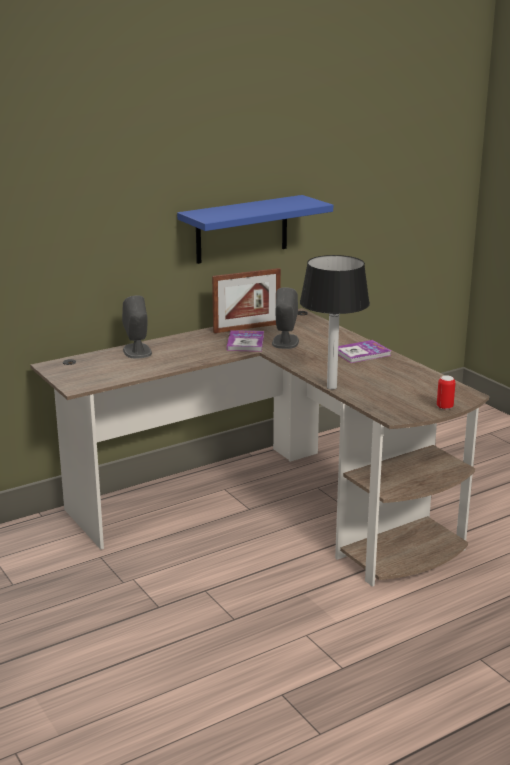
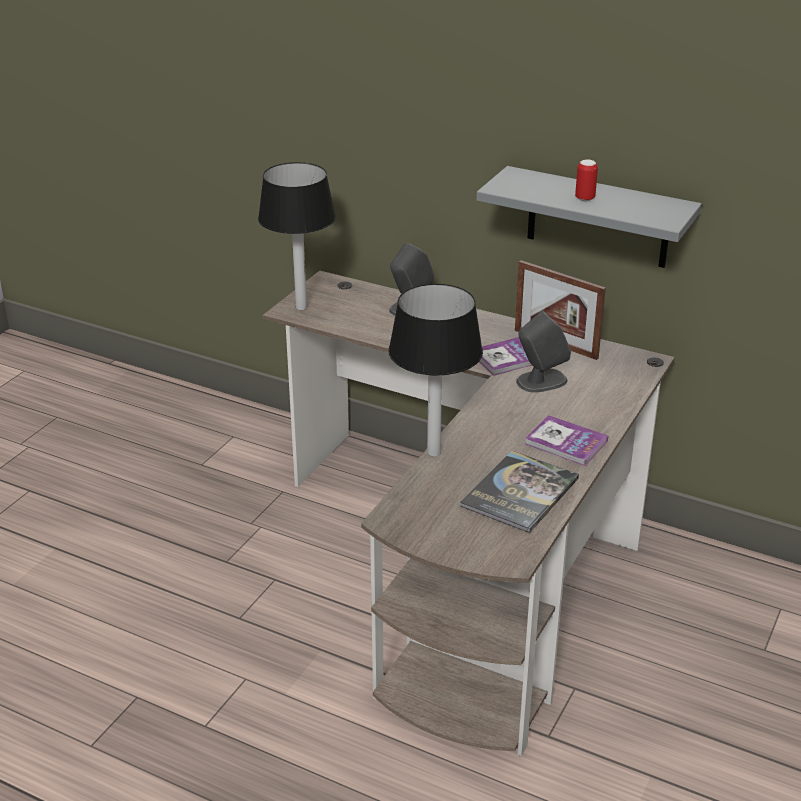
camera: 60 degrees right, 10 degrees up
blue shelf [177,195,333,264] -> grey shelf [476,166,702,268]
can [437,375,456,410] -> can moved to [575,159,598,201]
none -> table lamp [258,162,336,310]
none -> book [460,451,579,533]

